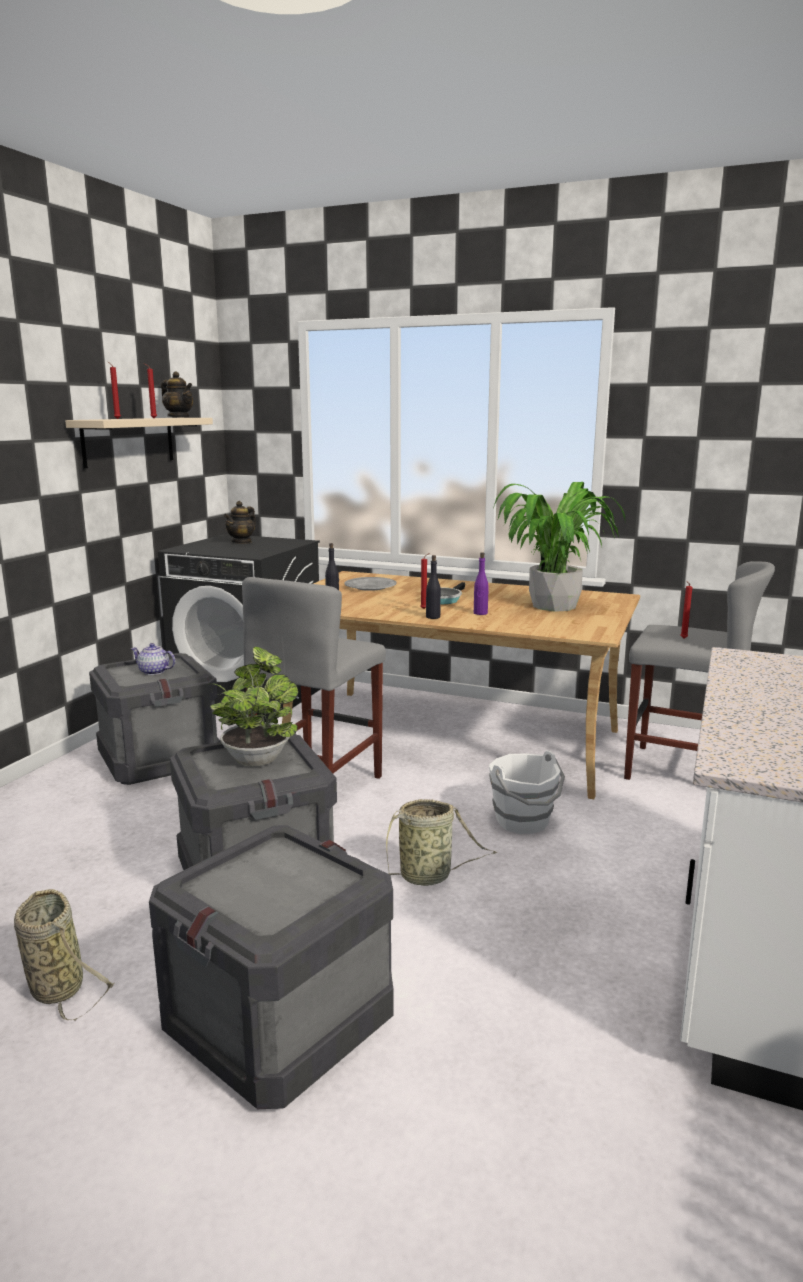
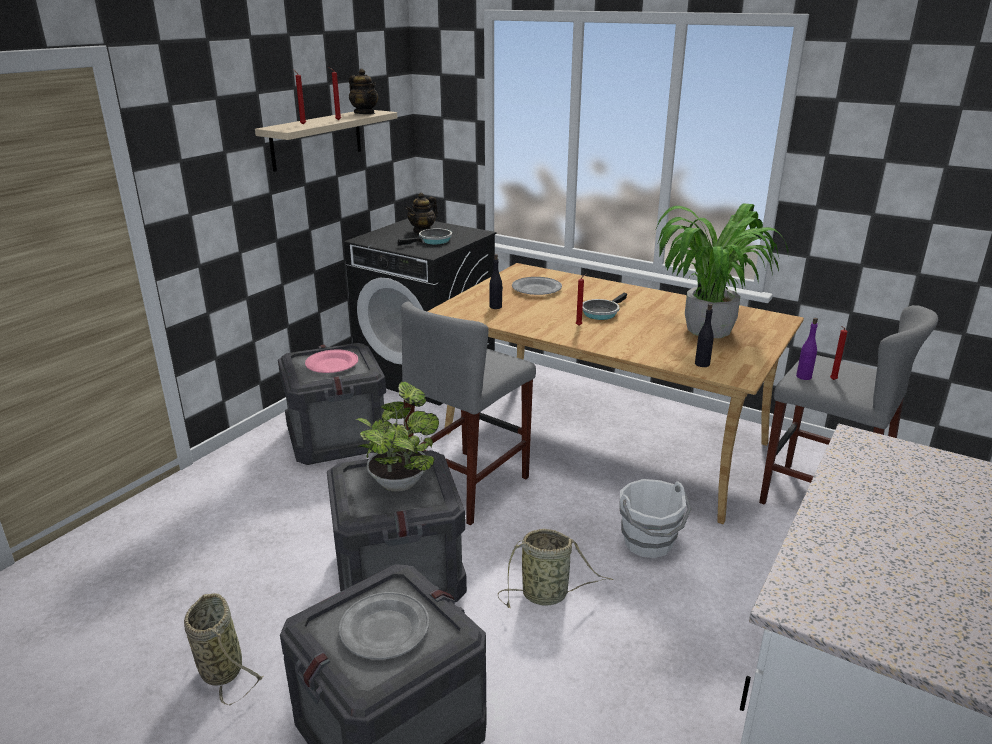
camera: 10 degrees right, 10 degrees up
teapot [131,643,176,675] -> pink plate [305,350,358,373]
black bottle [426,555,441,619] -> black bottle moved to [695,304,714,367]
purple bottle [474,552,489,615] -> purple bottle moved to [796,318,818,380]
none -> grey plate [339,592,429,660]
none -> frying pan [398,228,452,246]

